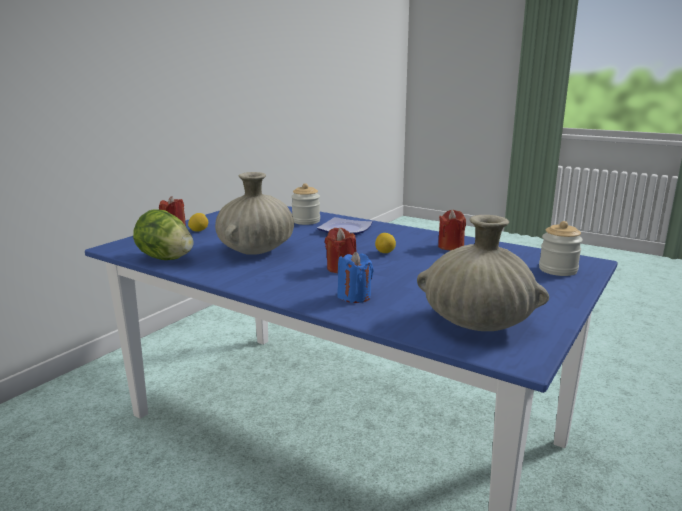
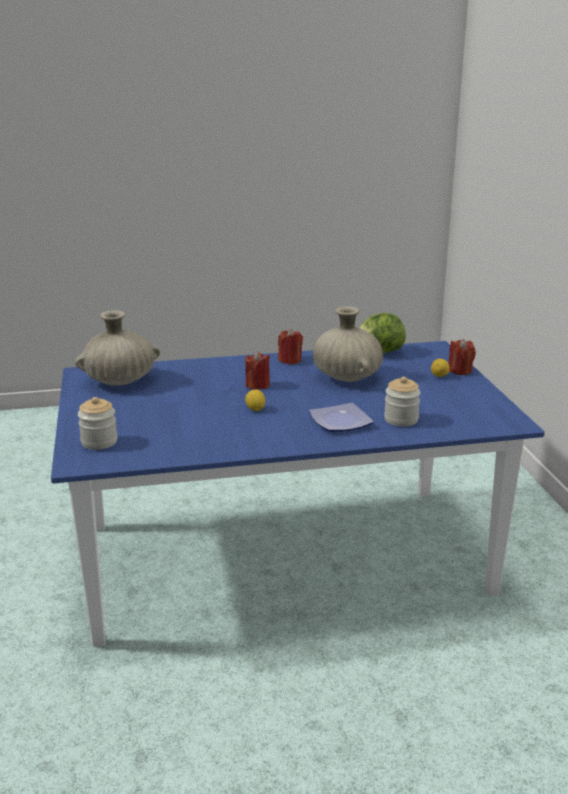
camera: 135 degrees right, 5 degrees up
blue candle [337,252,374,303] -> none
red candle [438,210,466,250] -> red candle moved to [278,329,303,364]

